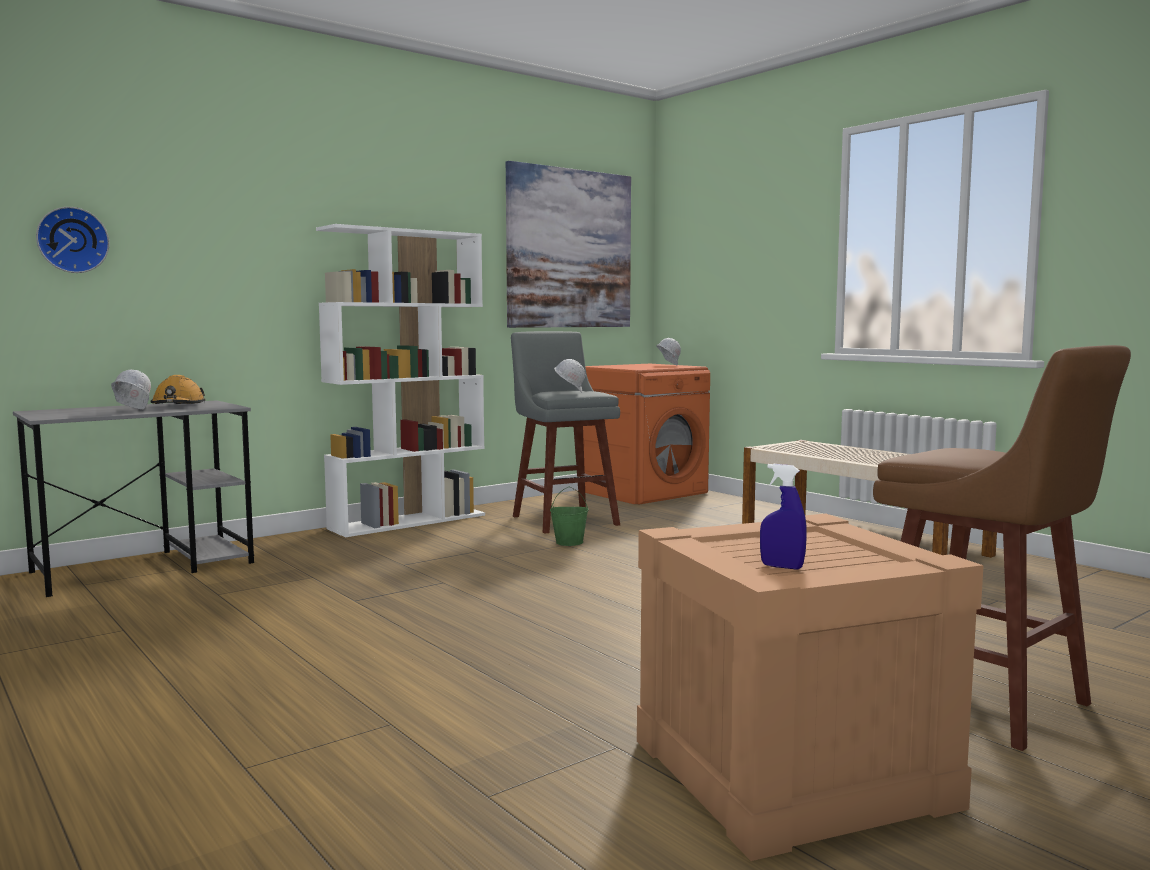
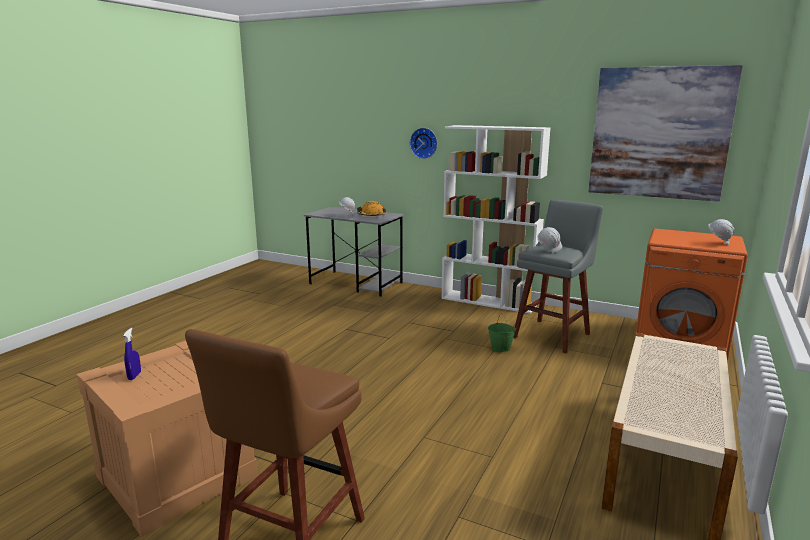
camera: 65 degrees right, 10 degrees up
wall clock [36,207,109,273] -> wall clock moved to [410,128,438,159]

